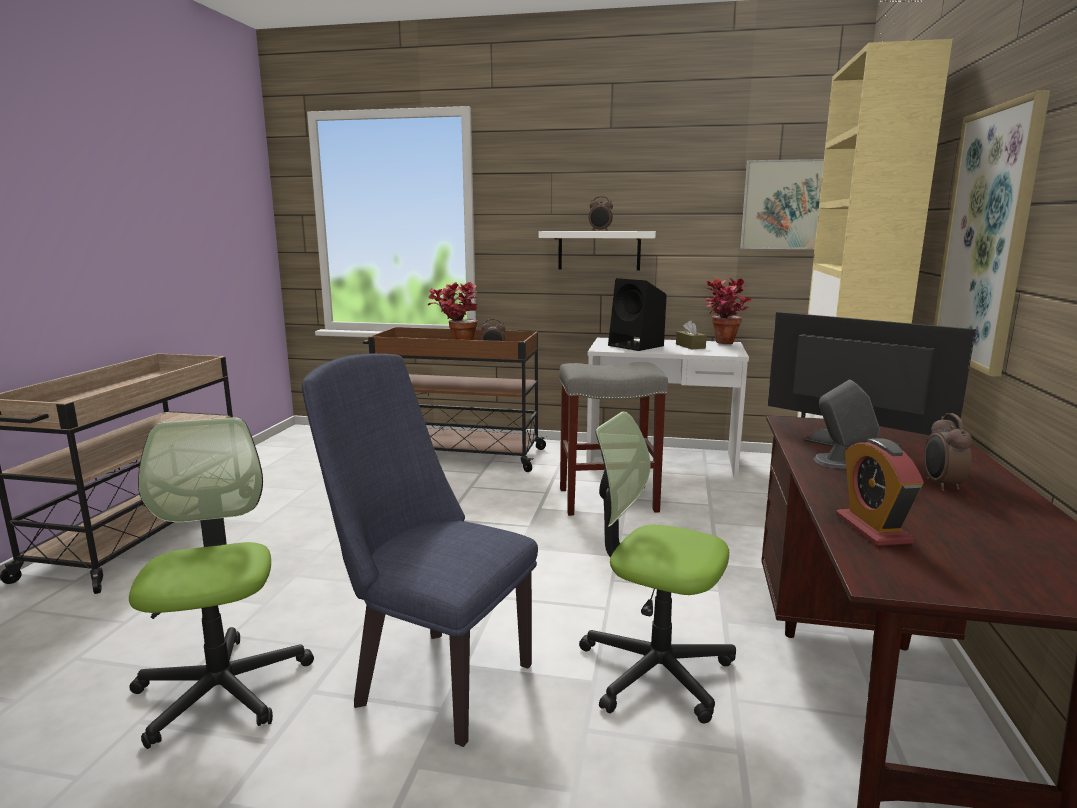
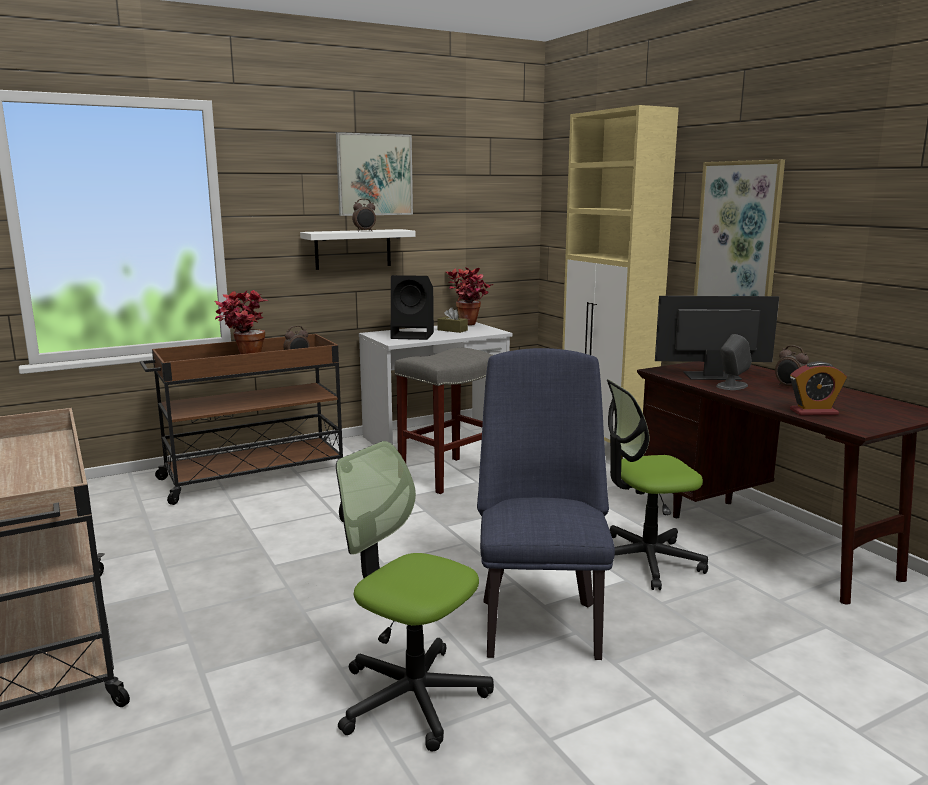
camera: 40 degrees left, 0 degrees up
blue chair [302,353,538,747] -> blue chair turned 105 degrees clockwise [477,348,615,660]
picture [740,159,824,249] -> picture moved to [336,132,413,216]
alarm clock [836,438,924,546] -> alarm clock turned 45 degrees counterclockwise [790,361,847,415]

